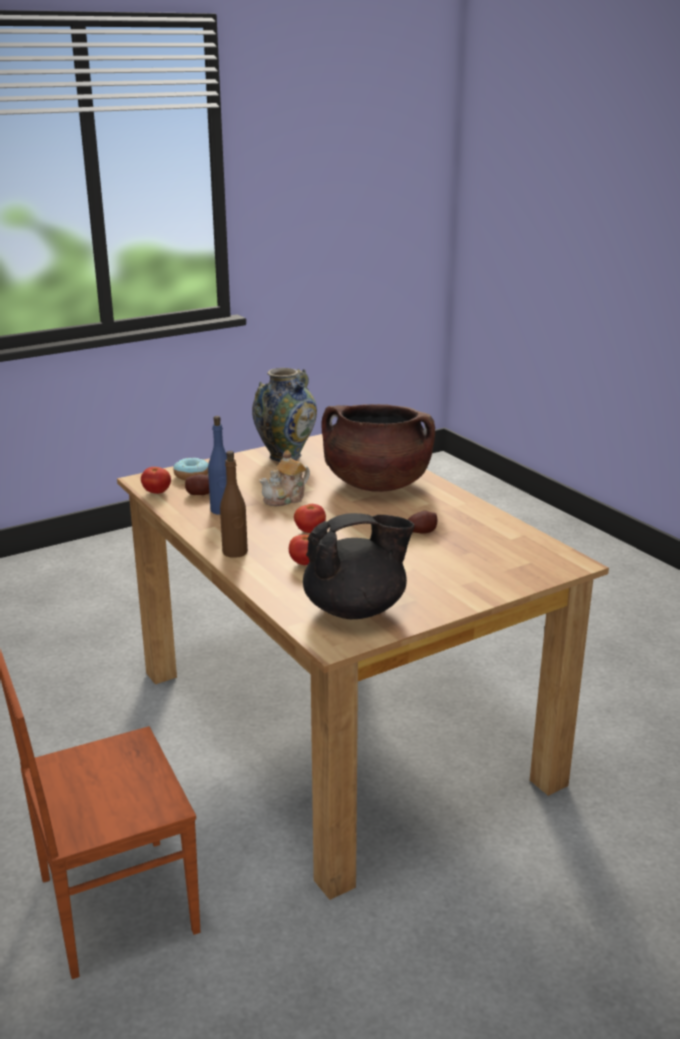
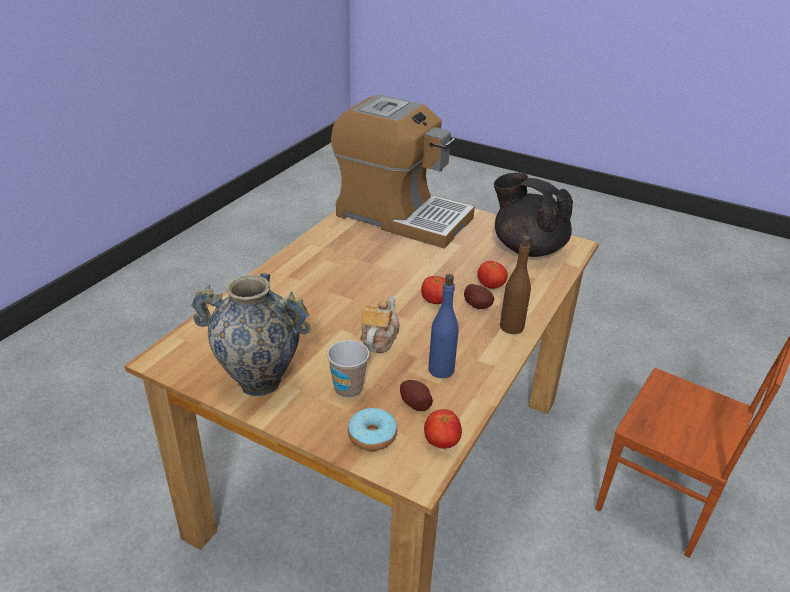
camera: 120 degrees left, 10 degrees up
teapot [259,450,310,506] -> teapot turned 90 degrees counterclockwise [360,296,400,353]
brown cooking pot [322,404,435,492] -> none
potato [408,511,437,534] -> potato moved to [464,284,494,309]
none -> cup [327,340,369,398]
none -> coffee machine [331,94,475,249]

